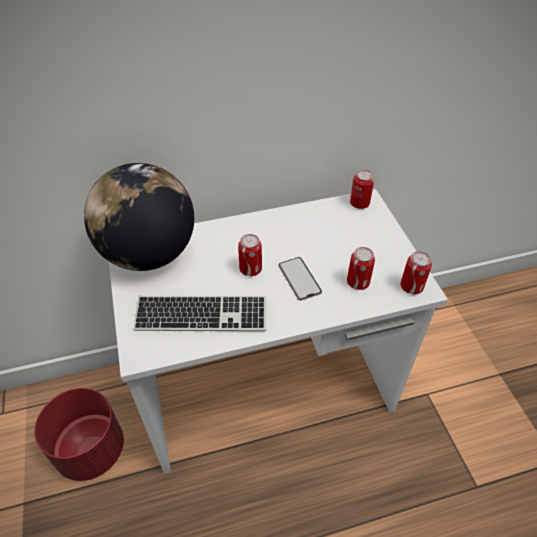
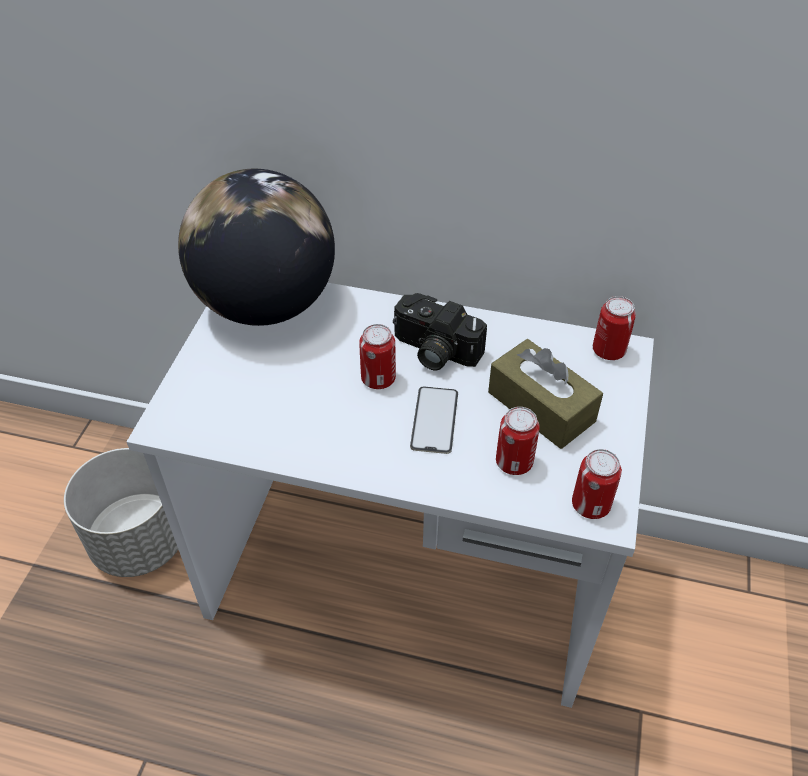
camera: 30 degrees right, 0 degrees up
red planter [34,388,124,481] -> grey planter [64,448,178,577]
keyboard [133,295,266,331] -> none
none -> camera [393,293,487,370]
none -> brown tissue box [488,339,603,449]

